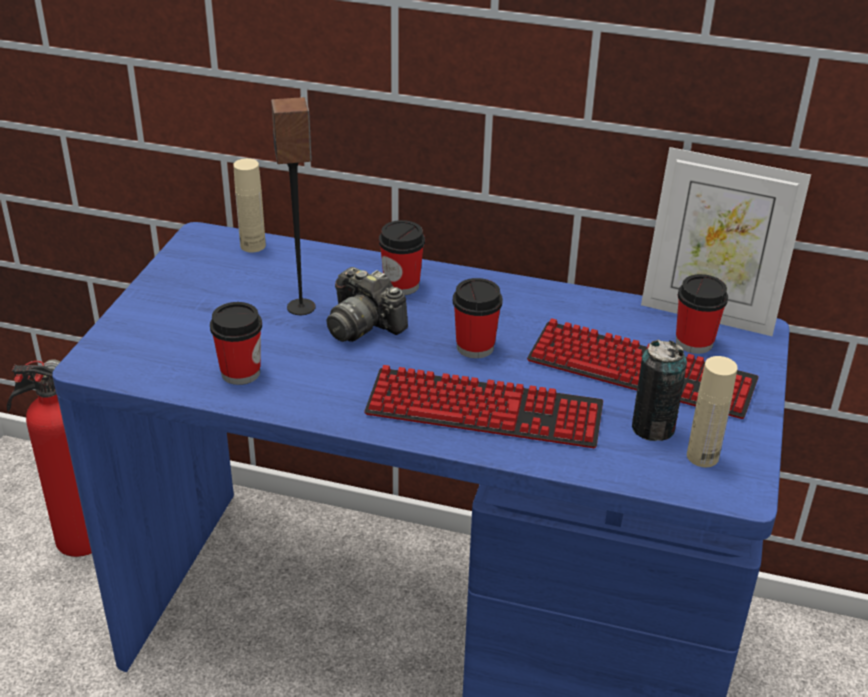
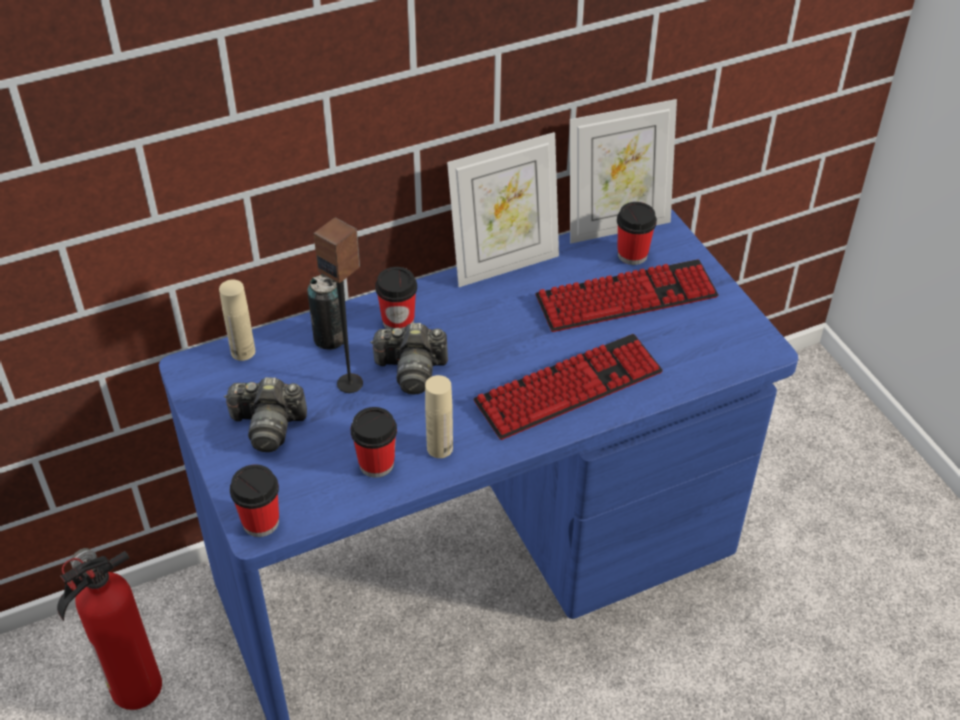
camera: 40 degrees left, 10 degrees up
cup [453,278,503,358] -> cup moved to [230,464,279,537]
can [632,339,687,441] -> can moved to [307,274,344,350]
beige bottle [687,356,738,467] -> beige bottle moved to [425,375,453,458]
none -> camera [224,377,307,452]
none -> picture frame [447,132,559,287]

